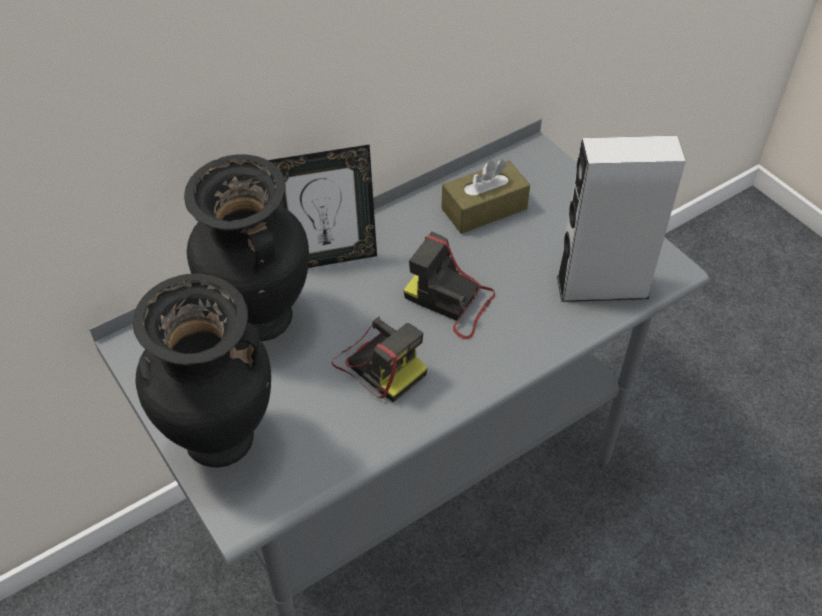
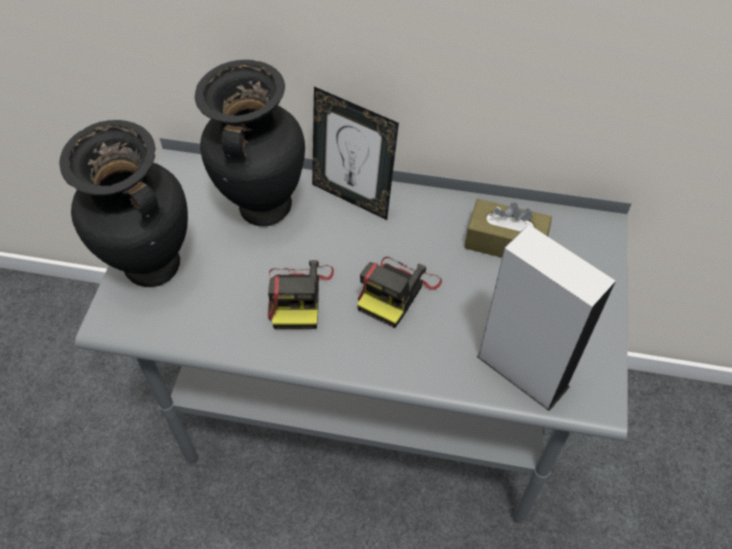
camera: 45 degrees right, 5 degrees up
camera [404,232,495,339] -> camera turned 135 degrees counterclockwise [357,257,442,328]

